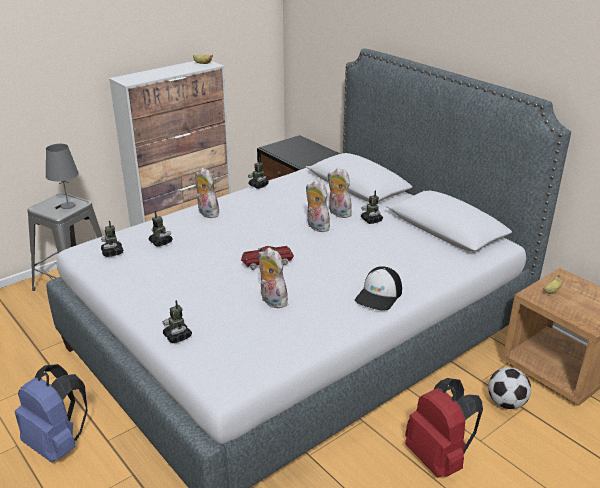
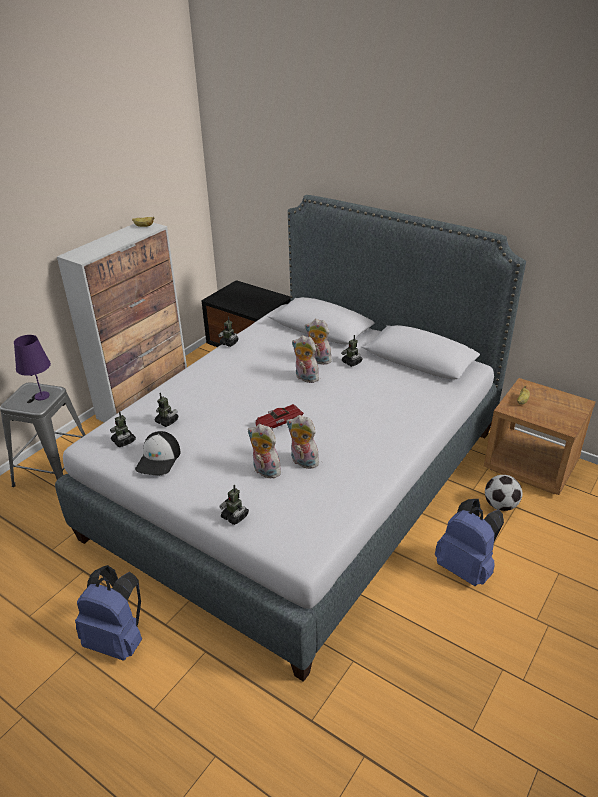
camera: 15 degrees left, 5 degrees up
grey table lamp [45,144,79,209] -> purple table lamp [14,335,51,401]
plush toy [195,167,219,218] -> plush toy moved to [248,424,281,478]
cap [355,266,402,311] -> cap moved to [135,431,181,476]
red backpack [405,378,483,478] -> blue backpack [435,499,504,586]

